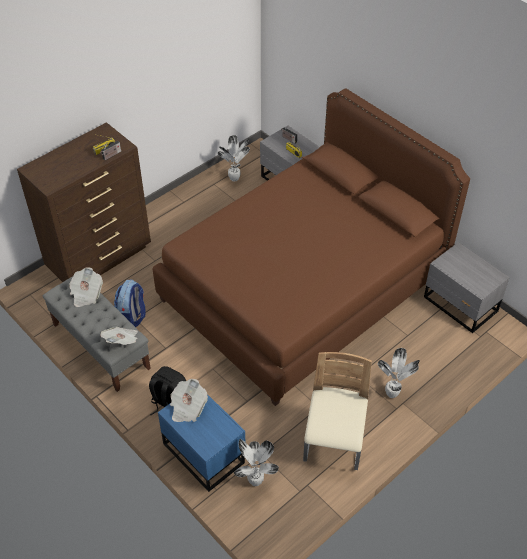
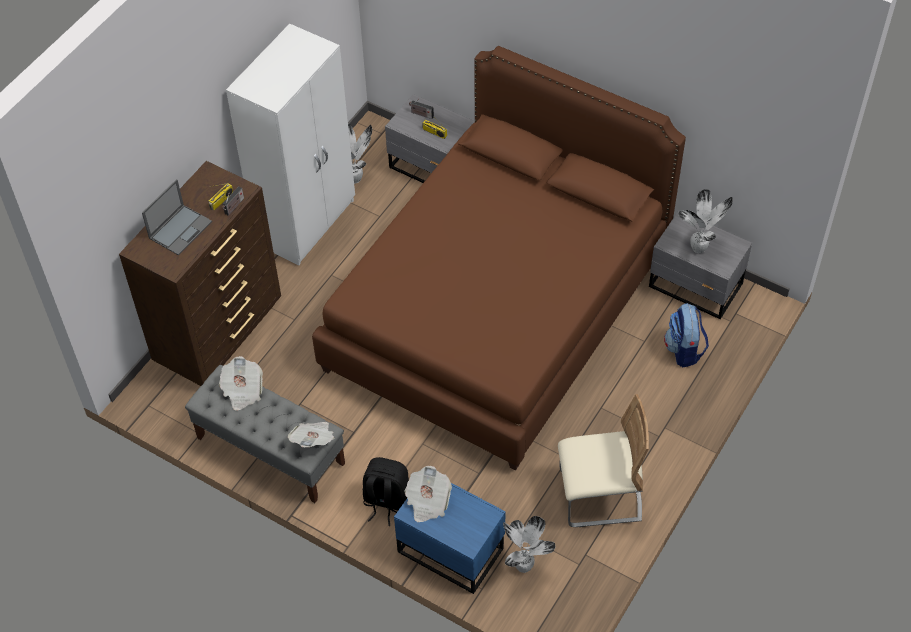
camera: 15 degrees left, 5 degrees up
backpack [114,280,145,327] -> backpack moved to [664,303,709,367]
beige chair [303,352,372,470] -> beige chair turned 90 degrees clockwise [558,394,649,527]
potted plant [378,348,419,398] -> potted plant moved to [678,189,733,253]
none -> laptop [142,179,212,255]
none -> white wardrobe [226,24,355,266]

